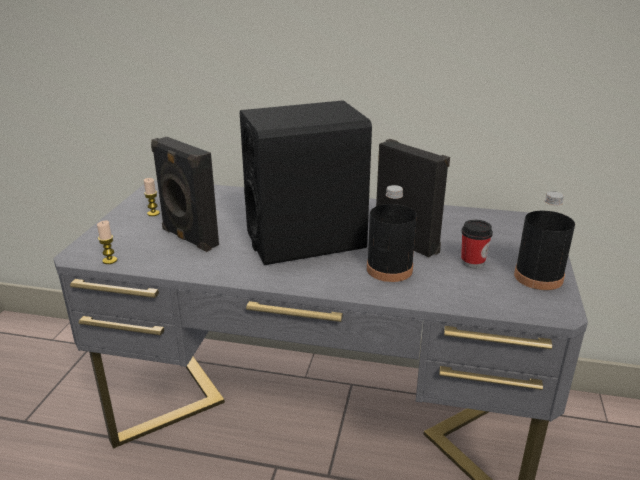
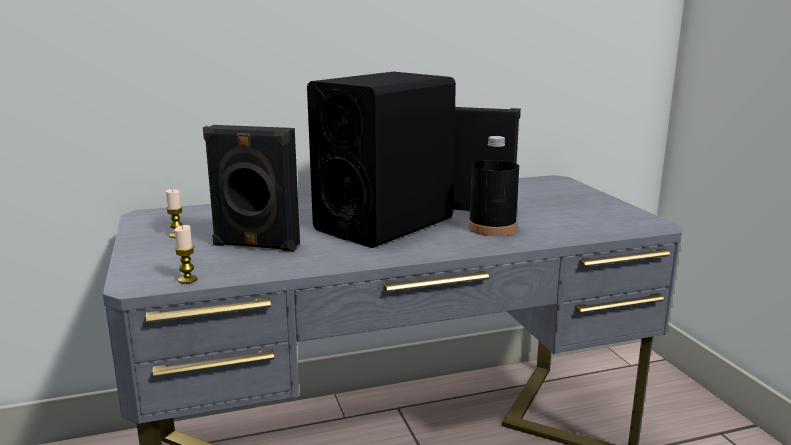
camera: 30 degrees left, 10 degrees down
cup [461,220,493,268] -> none
black bottle [514,191,575,290] -> none

